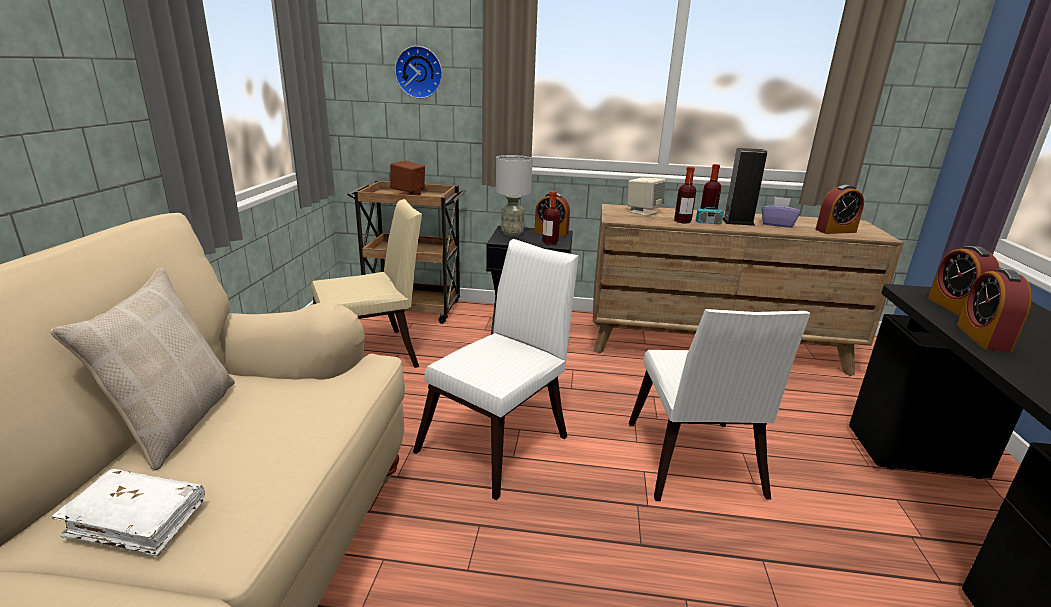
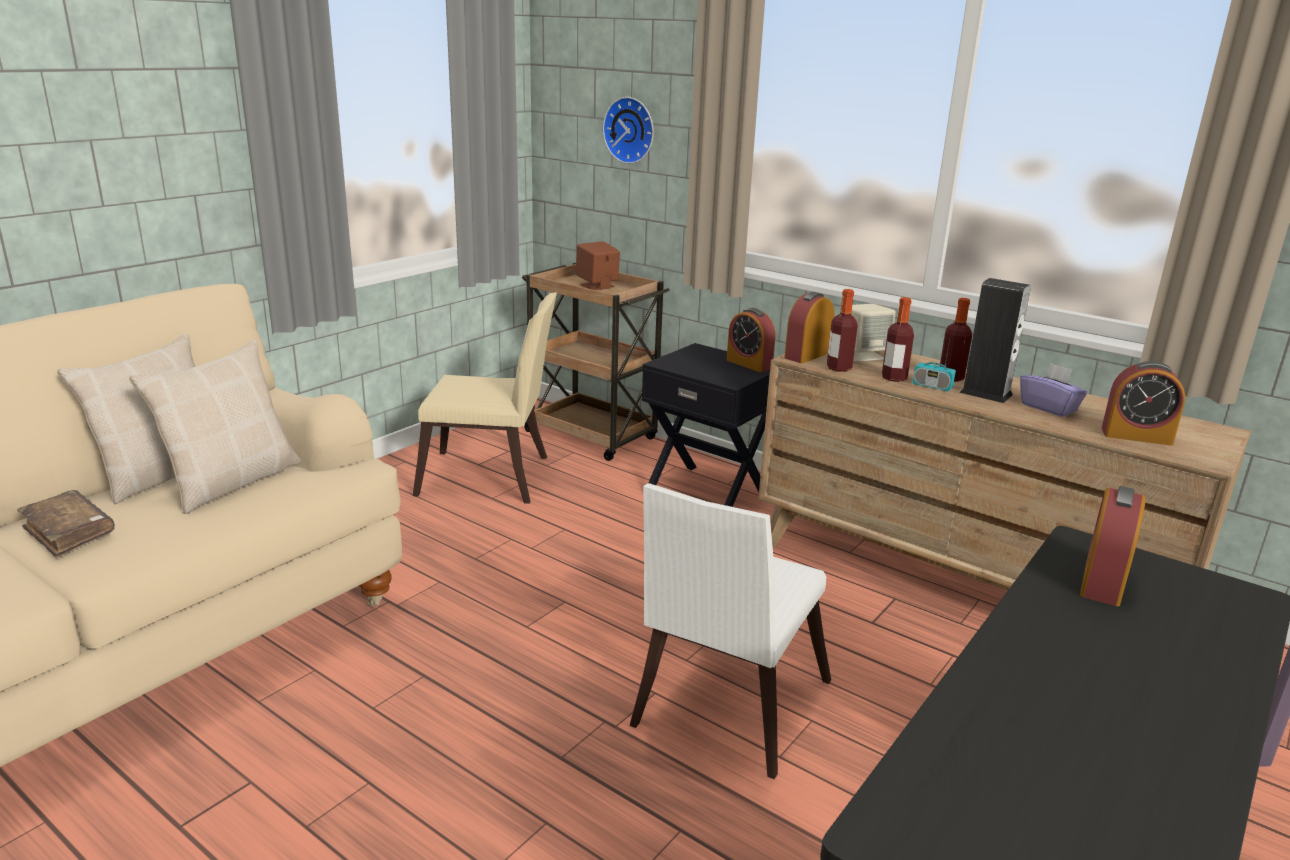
camera: 30 degrees right, 0 degrees up
white book [52,469,205,556] -> brown book [17,490,115,558]
white chair [413,239,579,500] -> none
grey table lamp [496,155,533,236] -> none
bottle [542,191,560,245] -> bottle moved to [827,289,858,372]
alarm clock [957,269,1032,352] -> alarm clock moved to [784,292,834,363]
none -> beige pillow [129,339,301,514]

